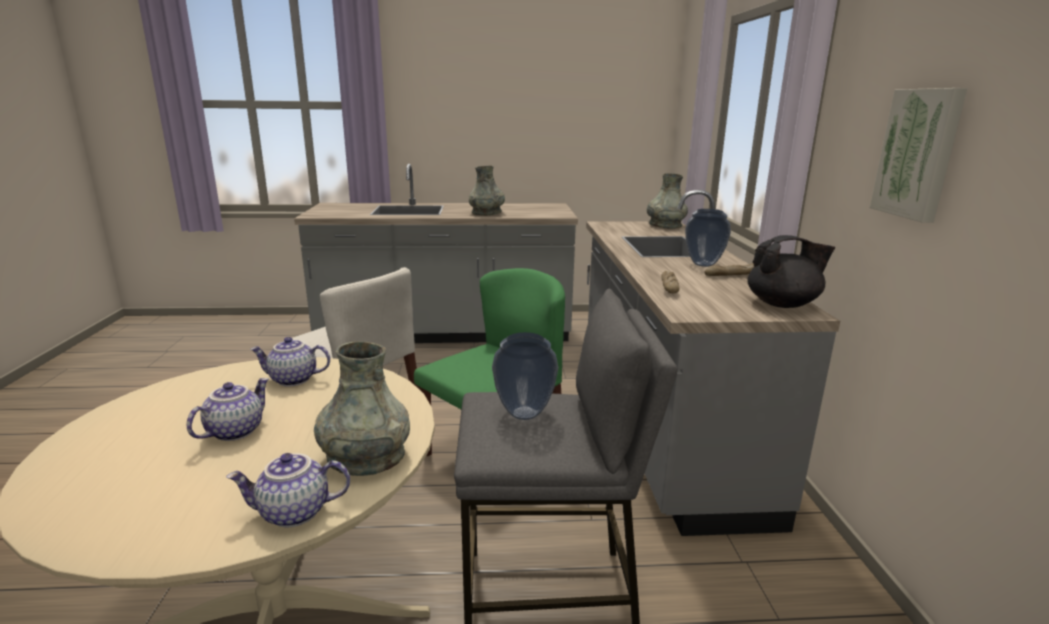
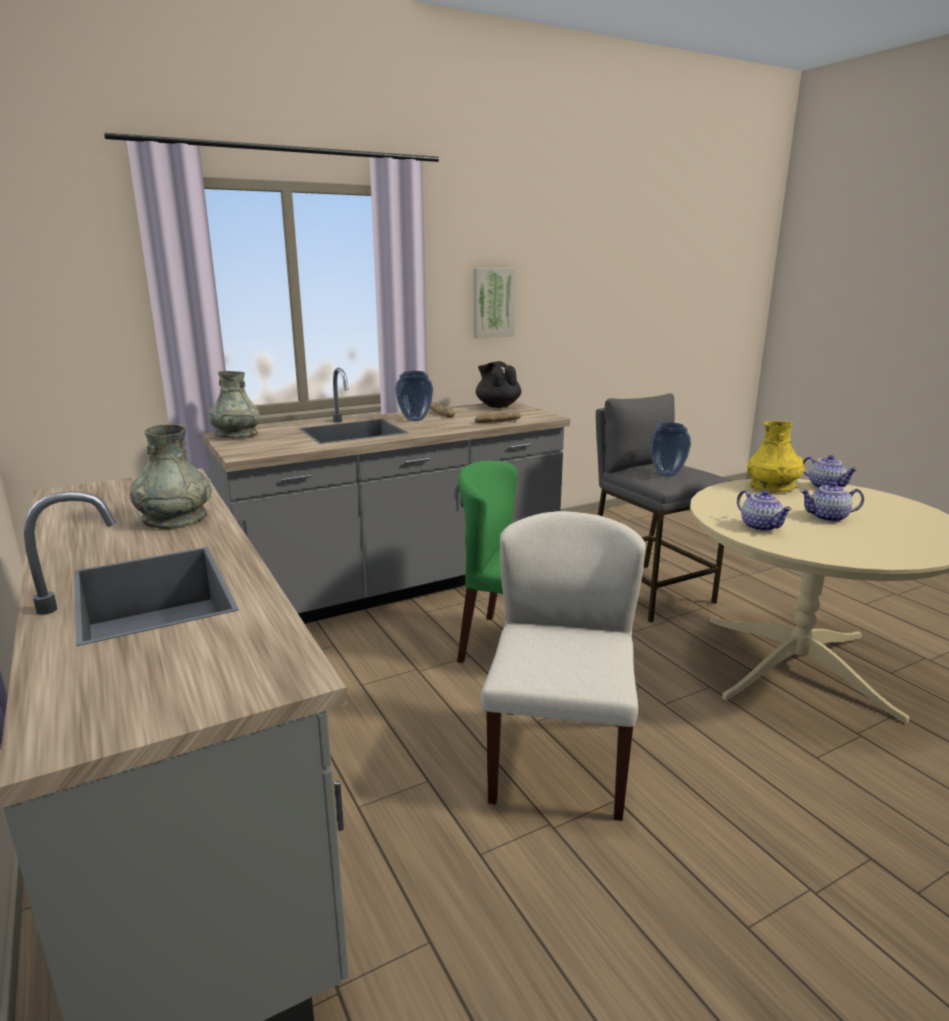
camera: 115 degrees left, 0 degrees up
grey vase [314,341,410,476] -> yellow vase [747,421,804,493]

